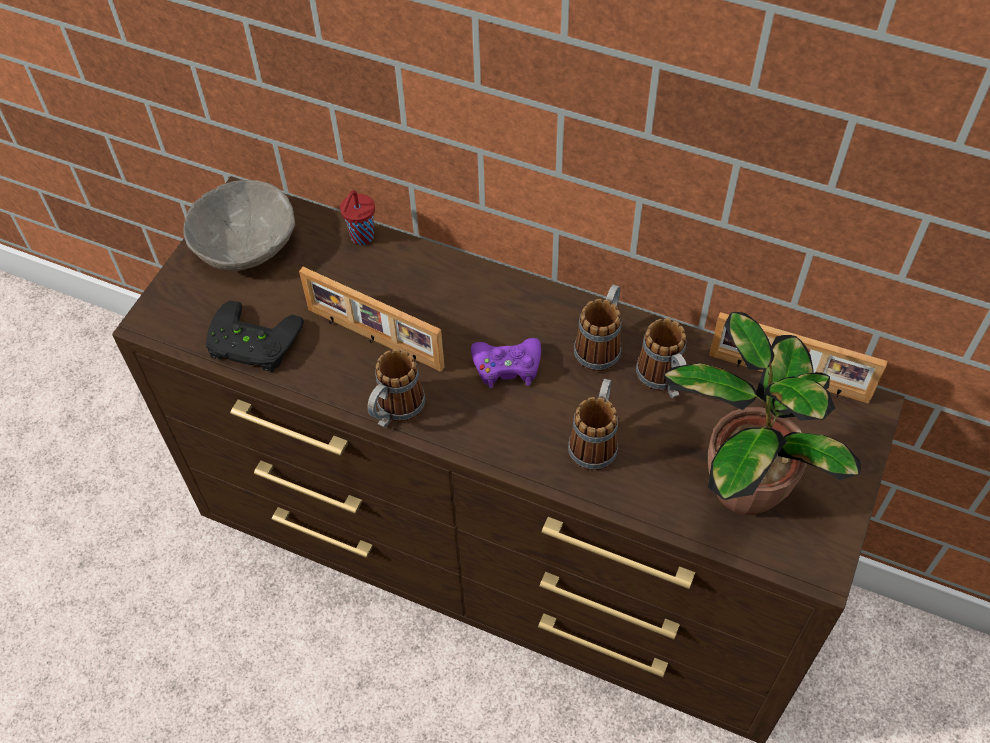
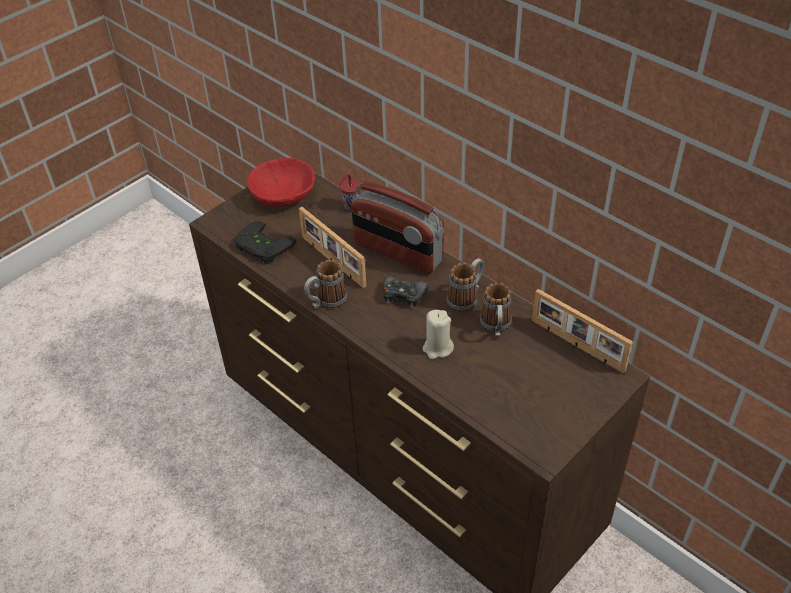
camera: 20 degrees right, 10 degrees down
grey bowl [183,180,295,271] -> red bowl [247,158,315,206]
purple game controller [471,338,541,388] -> black game controller [383,276,428,308]
mug [568,379,618,471] -> beige candle [423,310,454,359]
potted plant [663,312,861,515] -> none
none -> radio [351,181,444,274]

